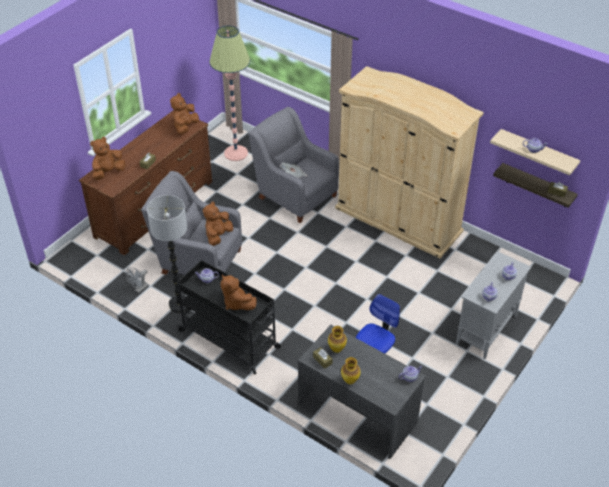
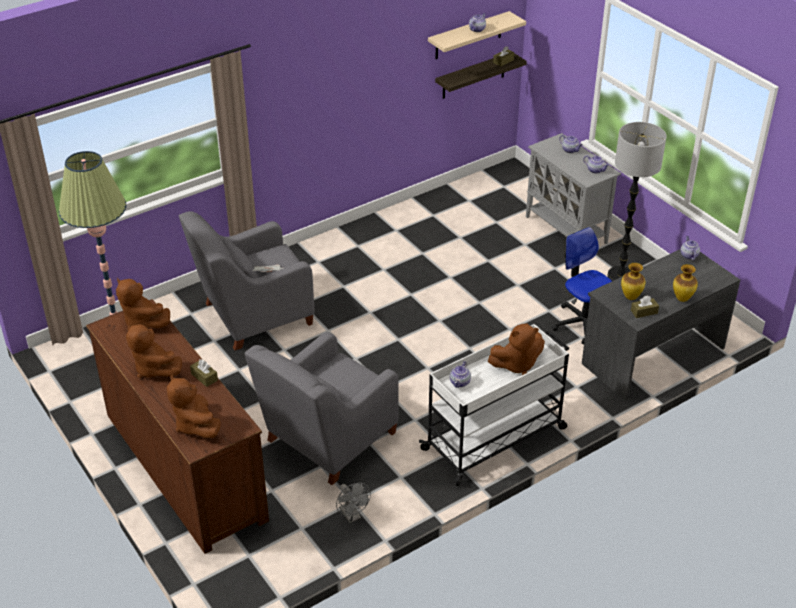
camera: 70 degrees left, 5 degrees down
floor lamp [147,195,188,313] -> floor lamp moved to [607,122,667,281]
black cart [177,260,281,375] -> white cart [419,324,569,486]
brown plush toy [203,202,233,246] -> brown plush toy moved to [126,323,182,378]
beige wardrobe [335,66,484,258] -> none

